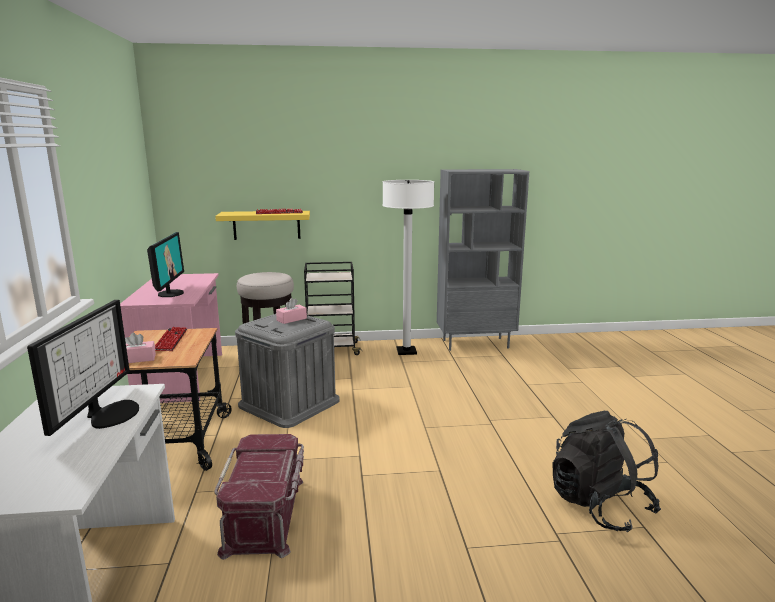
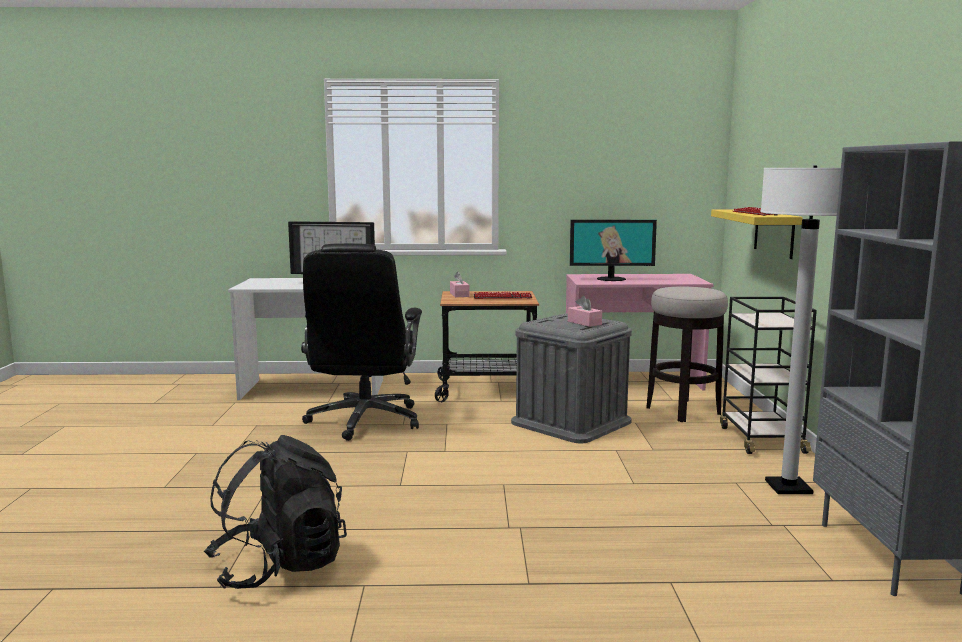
camera: 95 degrees right, 5 degrees down
red storage box [215,434,304,560] -> black office chair [301,243,422,441]

